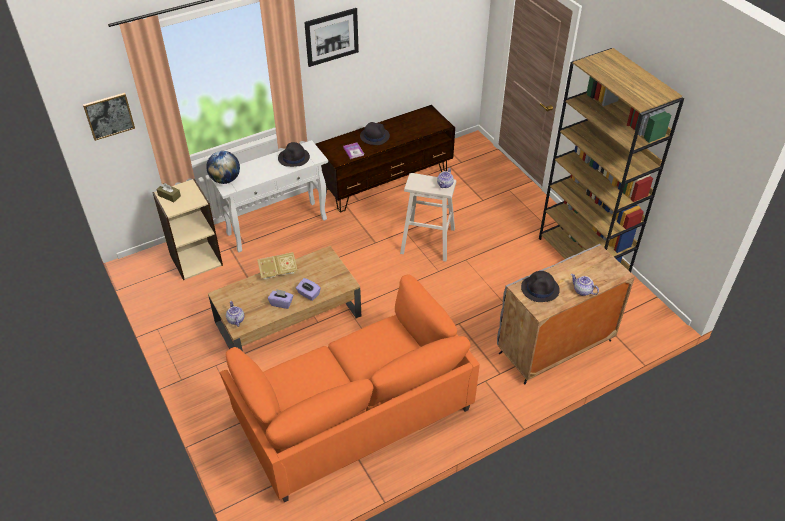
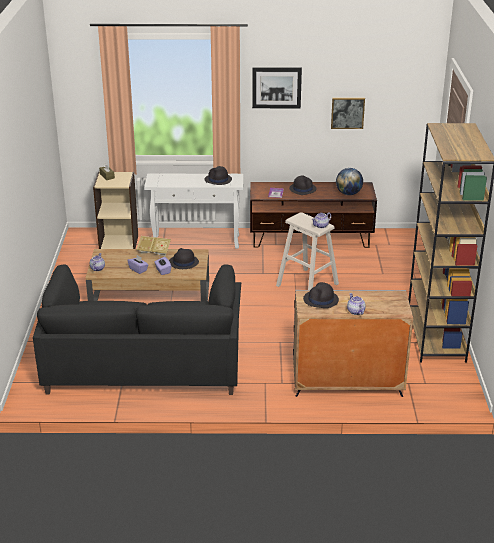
camera: 30 degrees right, 15 degrees down
picture [83,93,135,141] -> picture moved to [331,98,365,129]
globe [206,151,240,184] -> globe moved to [336,168,363,195]
orange sofa [220,274,480,502] -> black sofa [33,264,241,395]
none -> black hat [169,248,199,269]

